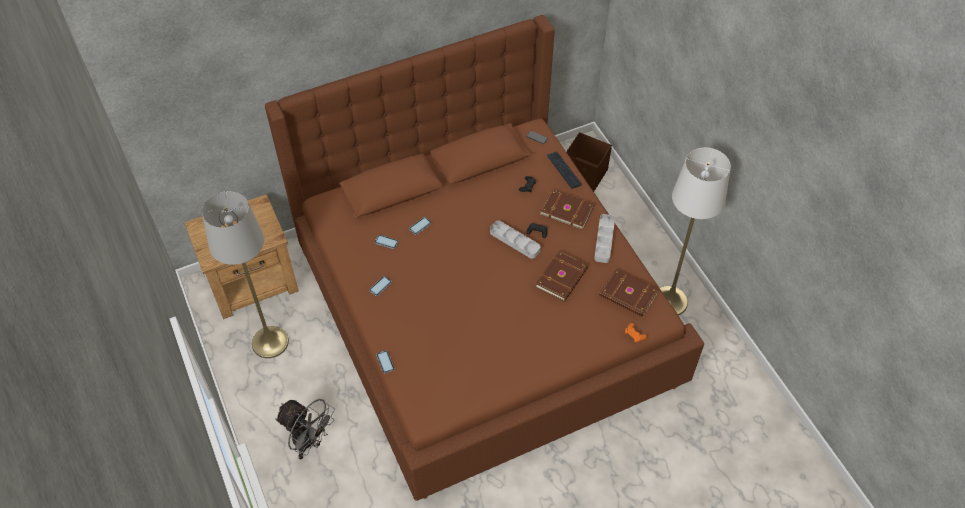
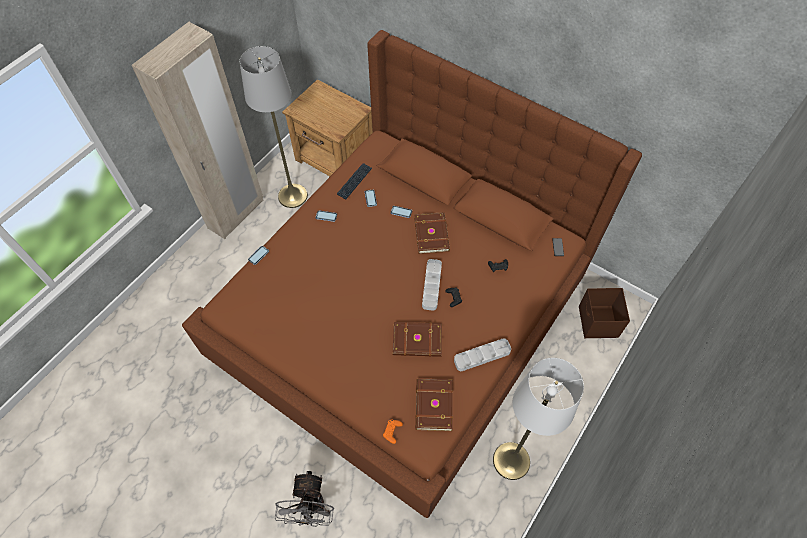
camera: 60 degrees right, 5 degrees up
grey fan [275,399,335,459] -> grey fan moved to [275,471,334,527]
brown book [540,189,595,230] -> brown book moved to [414,212,450,254]
keyboard [546,151,582,189] -> keyboard moved to [337,163,372,199]
none -> beige wardrobe [132,22,264,239]

